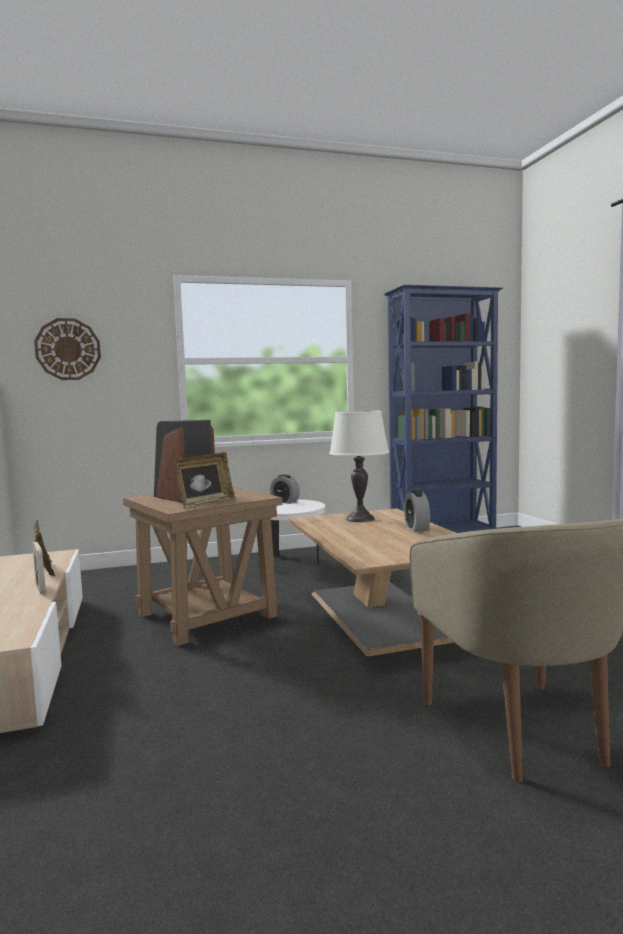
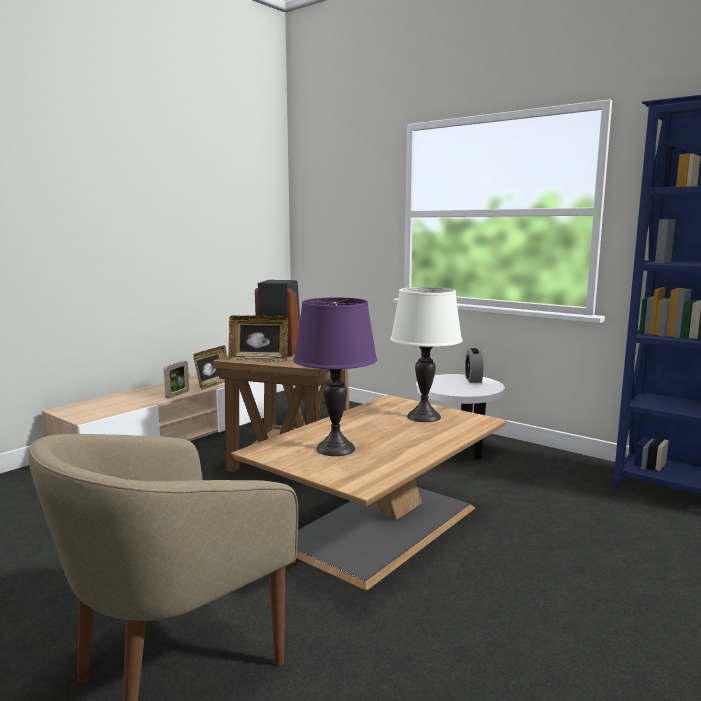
camera: 55 degrees right, 5 degrees up
wall clock [34,318,101,380] -> none
alarm clock [404,491,430,532] -> none
none -> purple table lamp [293,298,377,456]

